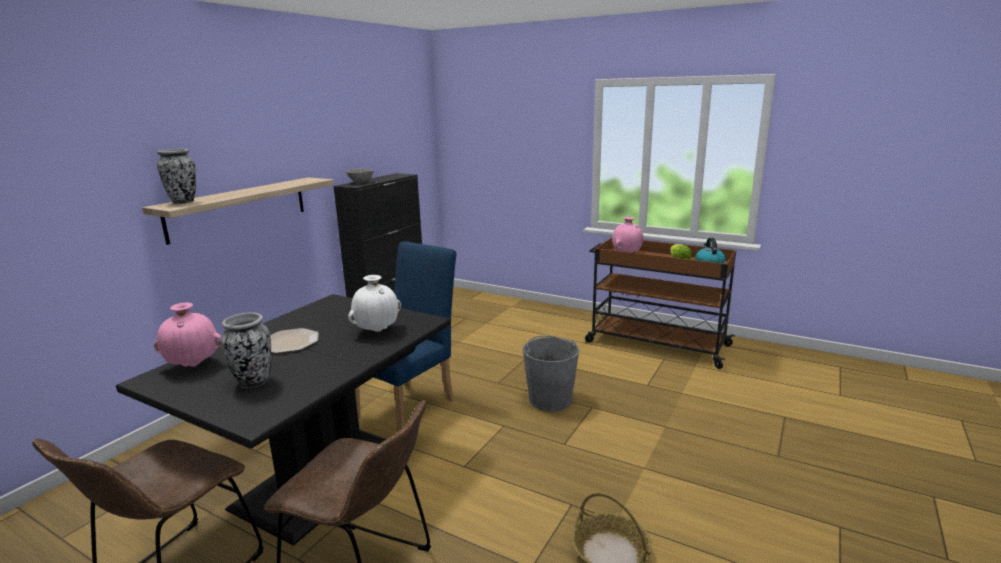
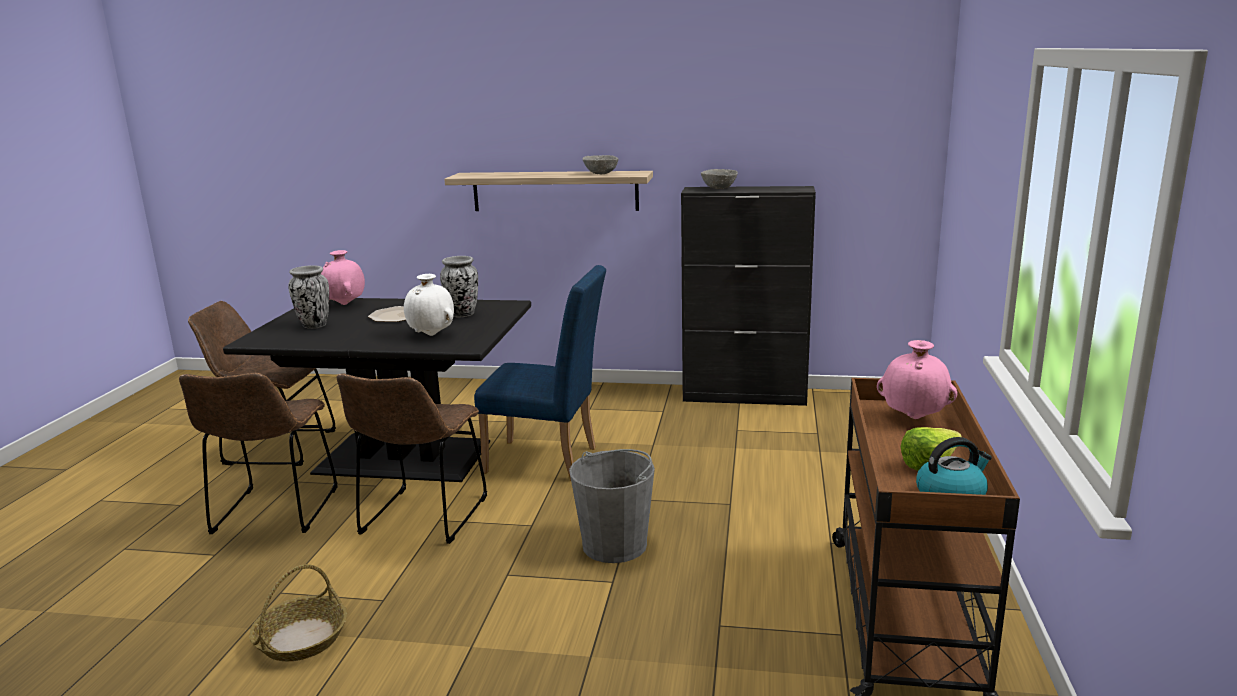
camera: 70 degrees right, 0 degrees up
vase [157,149,196,204] -> vase moved to [440,256,478,317]
none -> brown chair [337,373,487,544]
none -> grey bowl [582,155,619,174]

